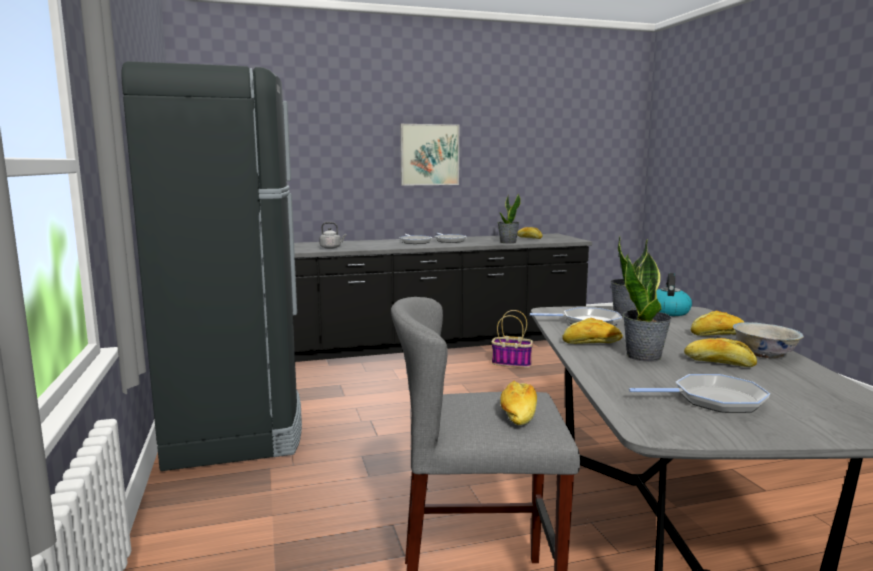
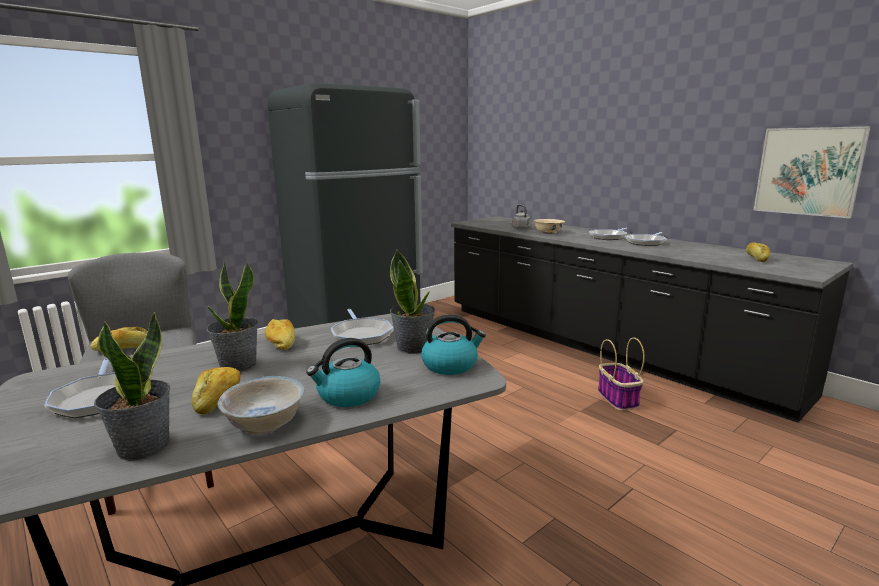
camera: 65 degrees right, 5 degrees up
picture [400,124,459,186] -> picture moved to [753,126,871,218]
potted plant [498,194,521,243] -> potted plant moved to [94,311,170,461]
bread [691,311,744,336] -> kettle [306,338,380,407]
none -> beige bowl [533,219,565,234]

